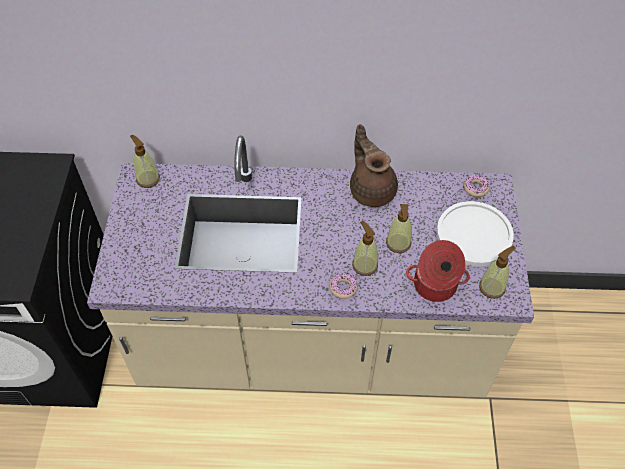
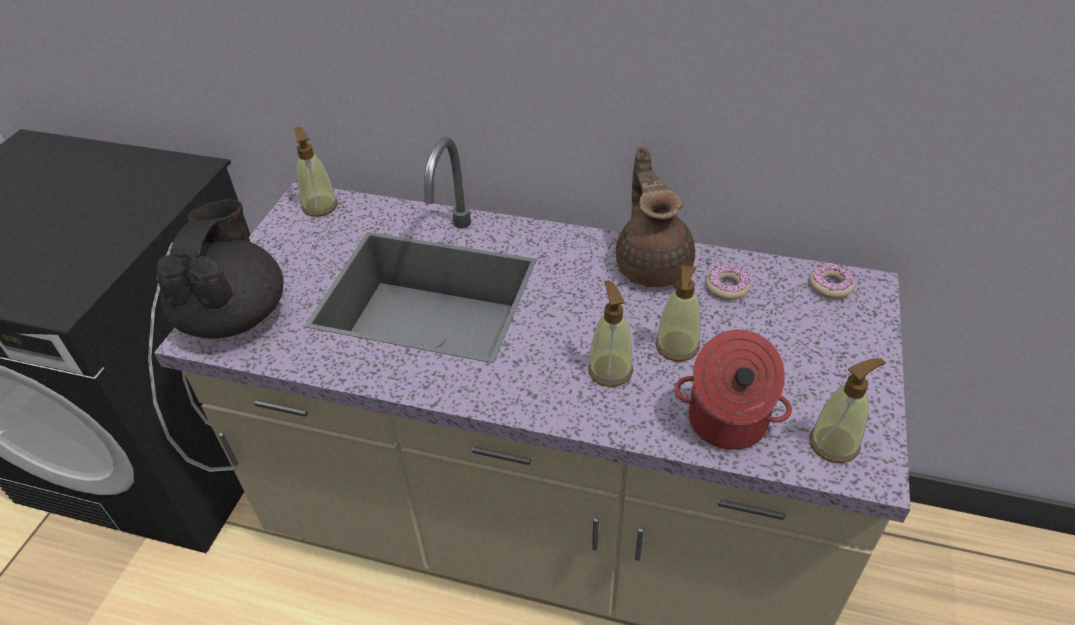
camera: 15 degrees right, 10 degrees down
donut [329,273,358,299] -> donut moved to [706,264,750,300]
white plate [436,201,514,267] -> none
none -> black teapot [156,199,284,339]

